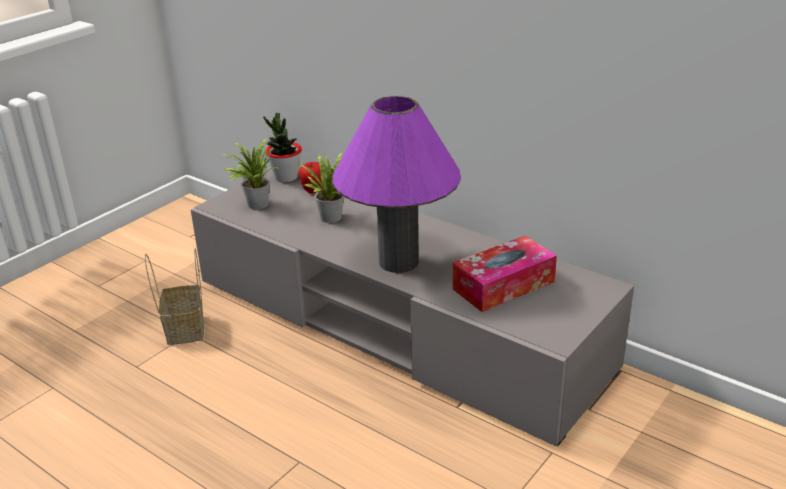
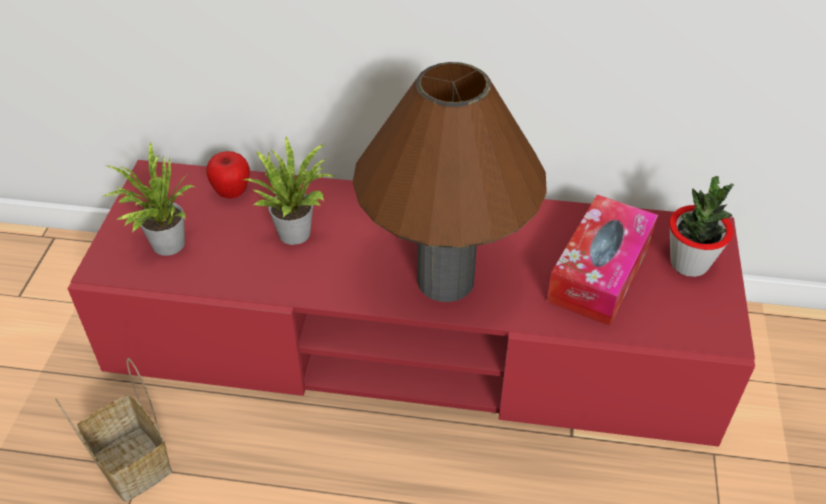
camera: 30 degrees left, 15 degrees up
grey tv stand [191,168,634,446] -> red tv stand [68,160,755,447]
potted plant [263,113,302,183] -> potted plant moved to [669,176,734,277]
purple table lamp [333,96,461,273] -> brown table lamp [353,62,547,302]

